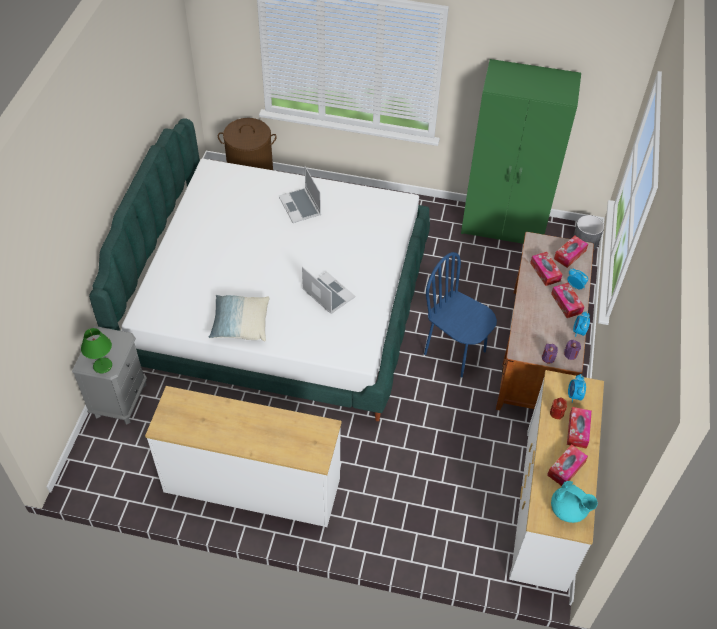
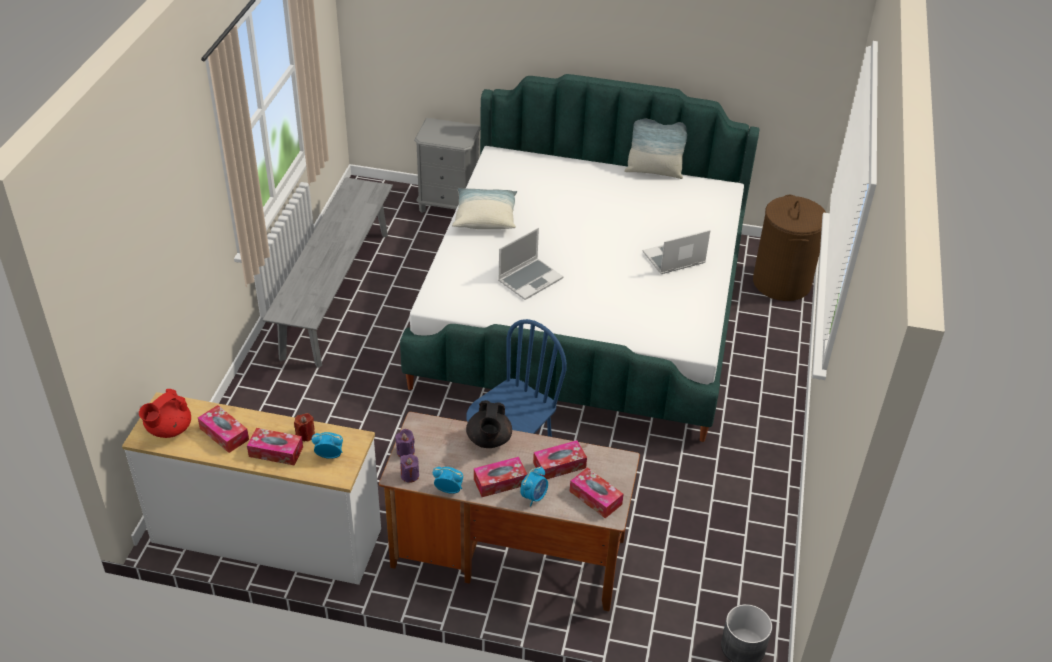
camera: 90 degrees right, 10 degrees down
green table lamp [81,328,112,373] -> none
white dresser [145,386,342,527] -> grey bench [262,177,393,368]
green wardrobe [461,59,581,244] -> none
turquoise teapot [551,481,598,523] -> red teapot [139,389,191,438]
none -> black teapot [466,400,512,448]
none -> pillow [624,119,687,179]

